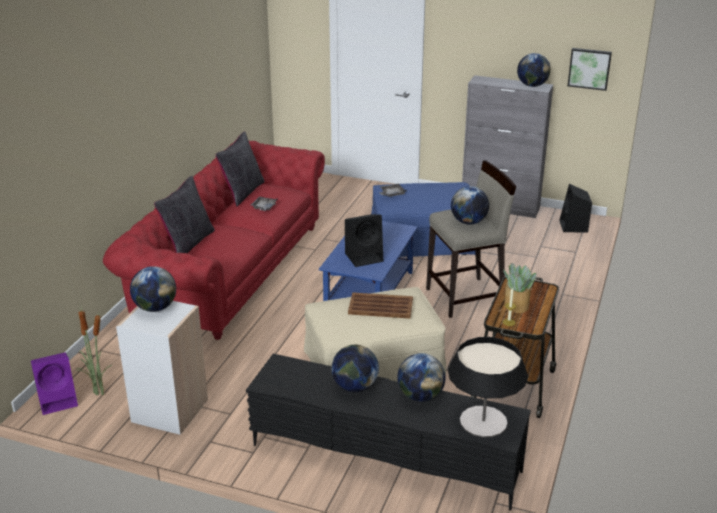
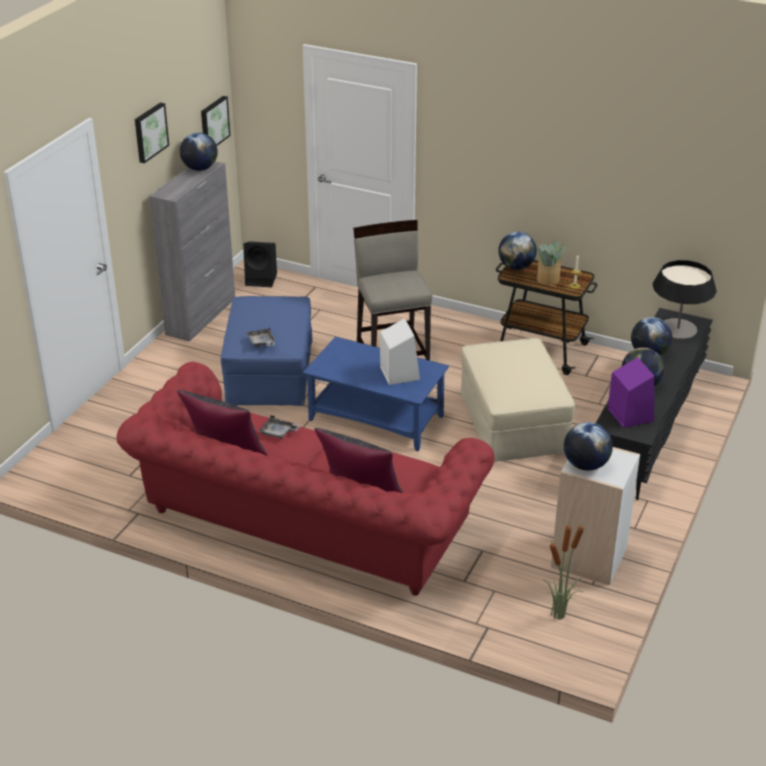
camera: 85 degrees left, 5 degrees up
purple speaker [31,352,78,415] -> purple speaker moved to [608,357,654,428]
black speaker [345,214,383,267] -> white speaker [380,318,420,385]
brown tray [348,292,413,319] -> none
globe [451,186,489,224] -> globe moved to [498,232,537,270]
none -> picture [135,103,169,163]

